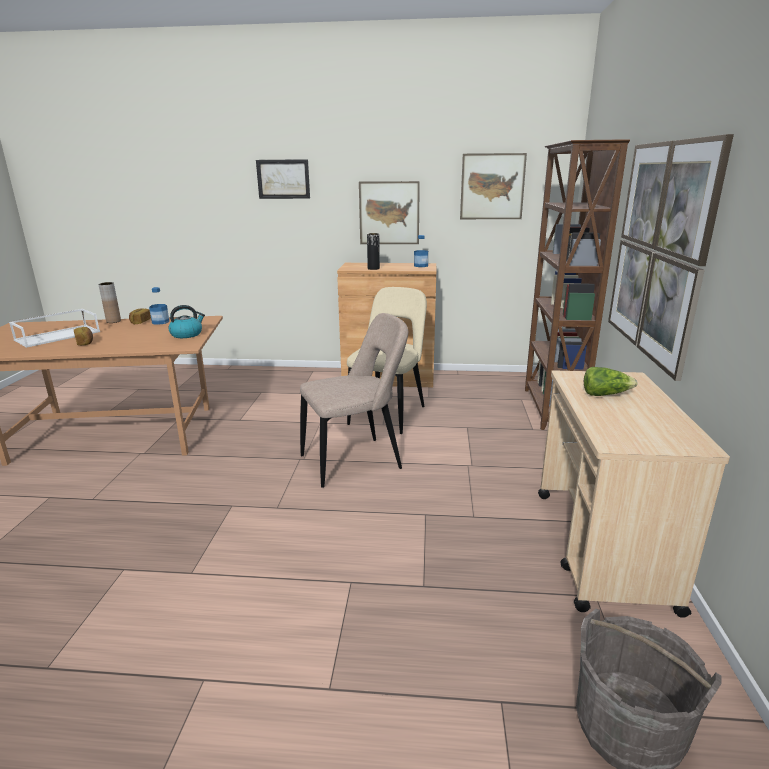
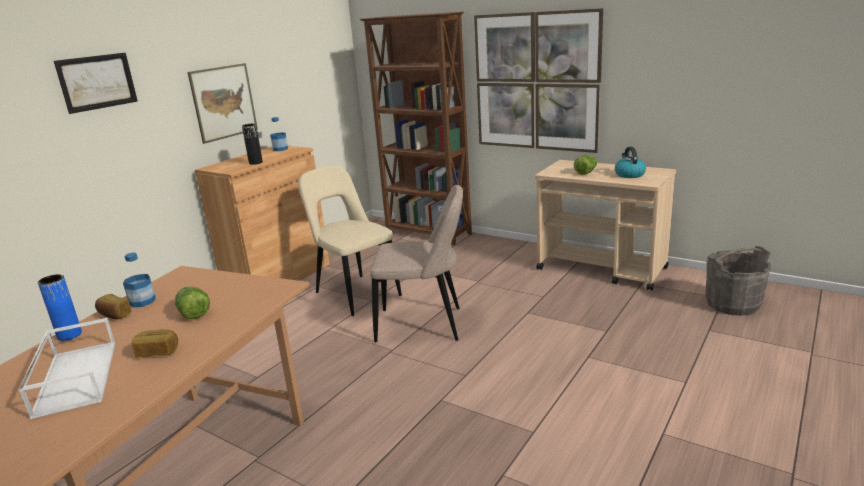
camera: 60 degrees left, 0 degrees up
brown vase [98,282,121,323] -> blue vase [38,274,82,341]
kettle [168,305,205,338] -> kettle moved to [615,147,646,178]
beige chair [300,313,408,488] -> beige chair turned 90 degrees clockwise [370,185,463,342]
picture [460,153,527,219] -> none
none -> lettuce [175,286,210,319]

